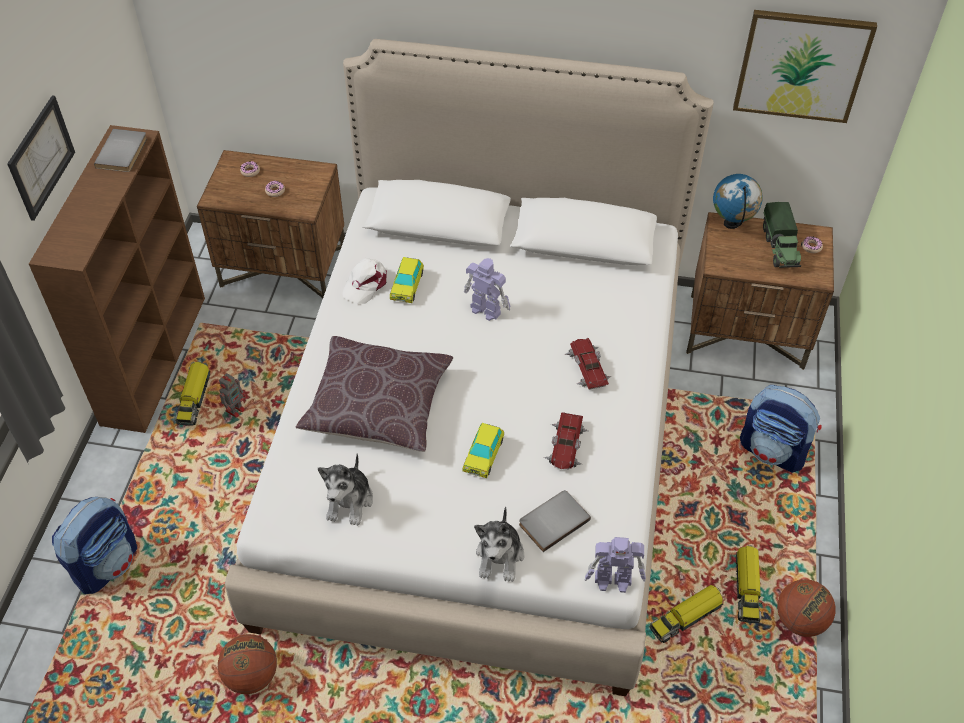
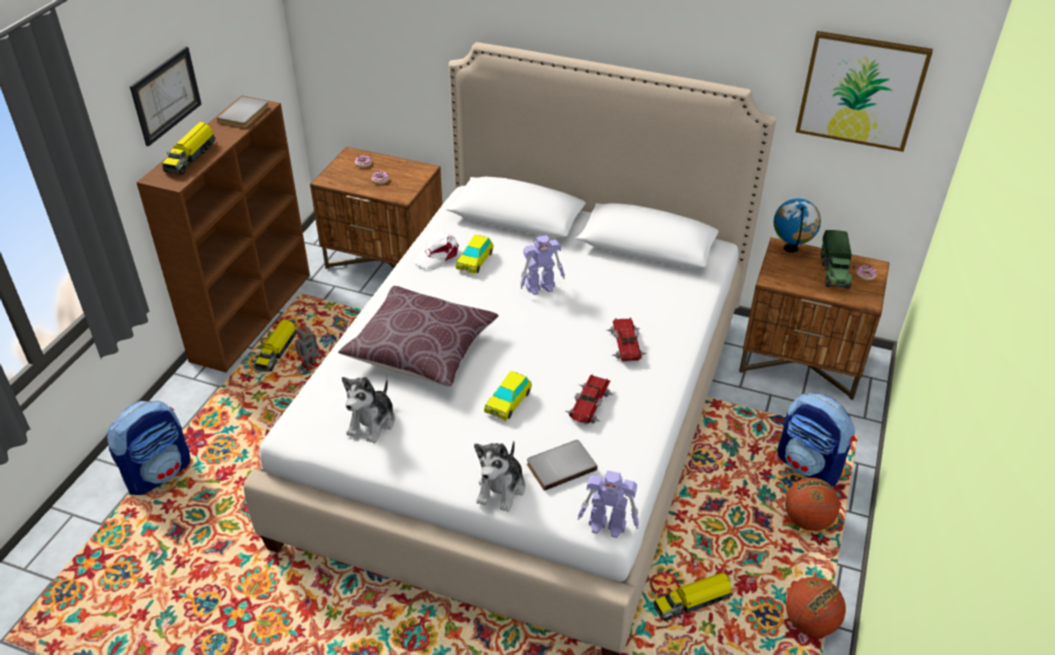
camera: 10 degrees right, 10 degrees down
basketball [218,634,277,694] -> basketball moved to [785,478,840,531]
toy robot [464,258,511,321] -> toy robot turned 120 degrees clockwise [520,235,565,295]
toy truck [736,545,763,623] -> toy truck moved to [162,122,216,175]

